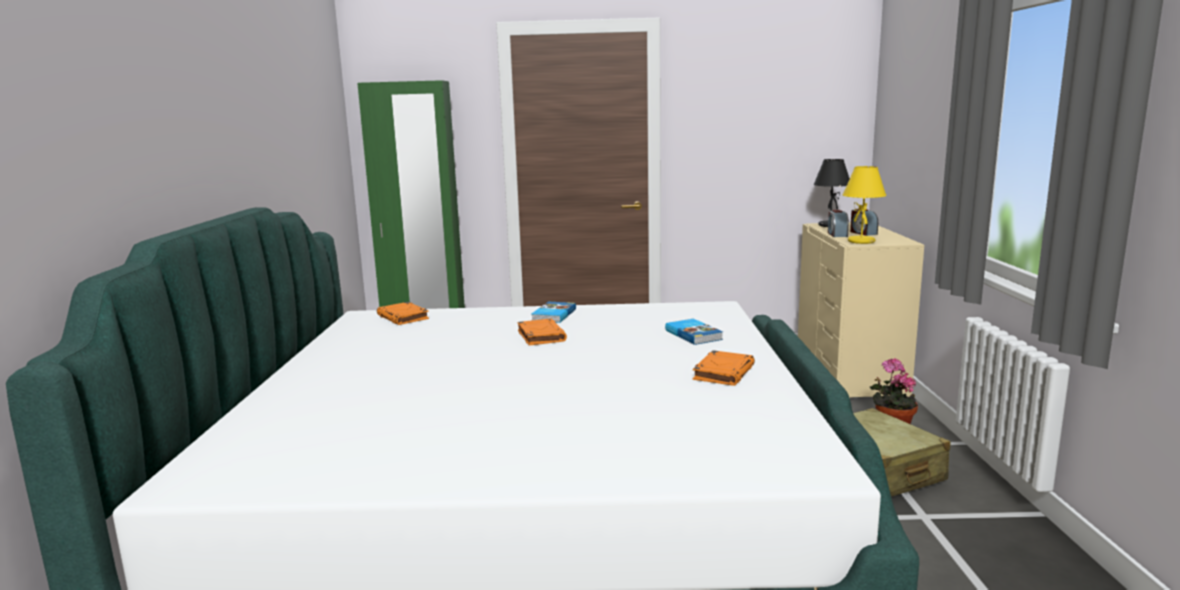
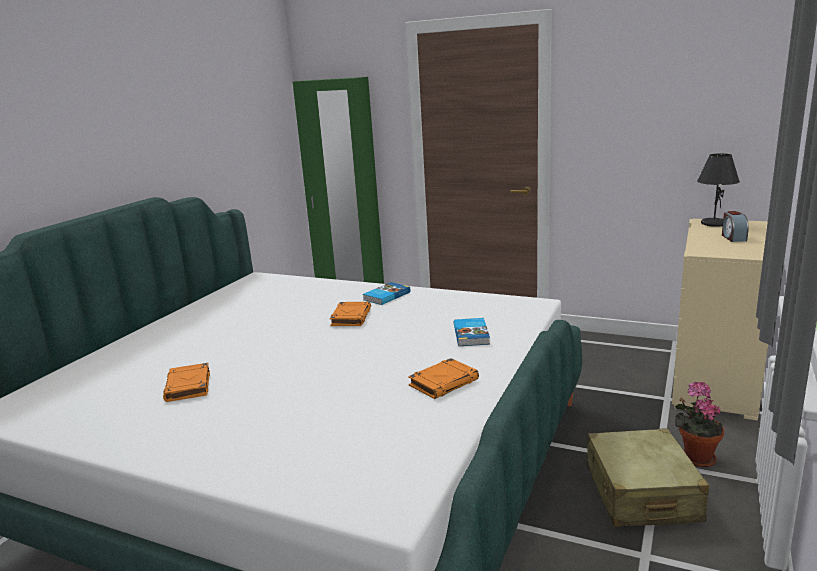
camera: 25 degrees right, 5 degrees up
orange book [377,302,429,325] -> orange book moved to [163,363,210,402]
alarm clock [828,210,849,237] -> none
yellow table lamp [843,166,887,244] -> none

